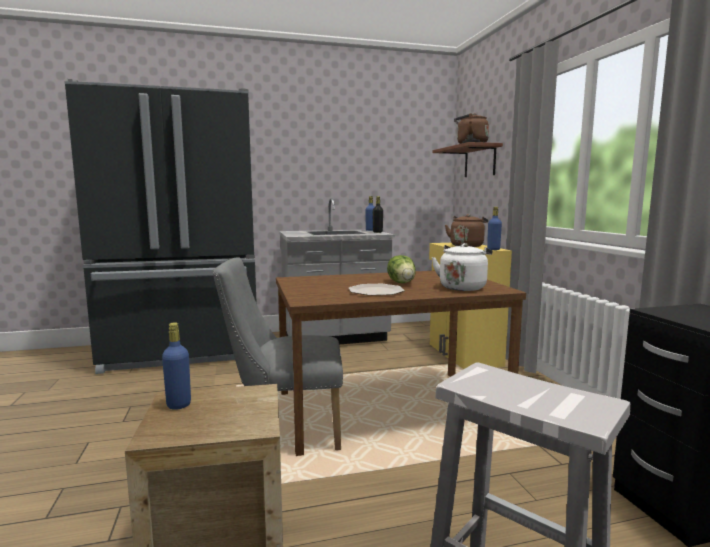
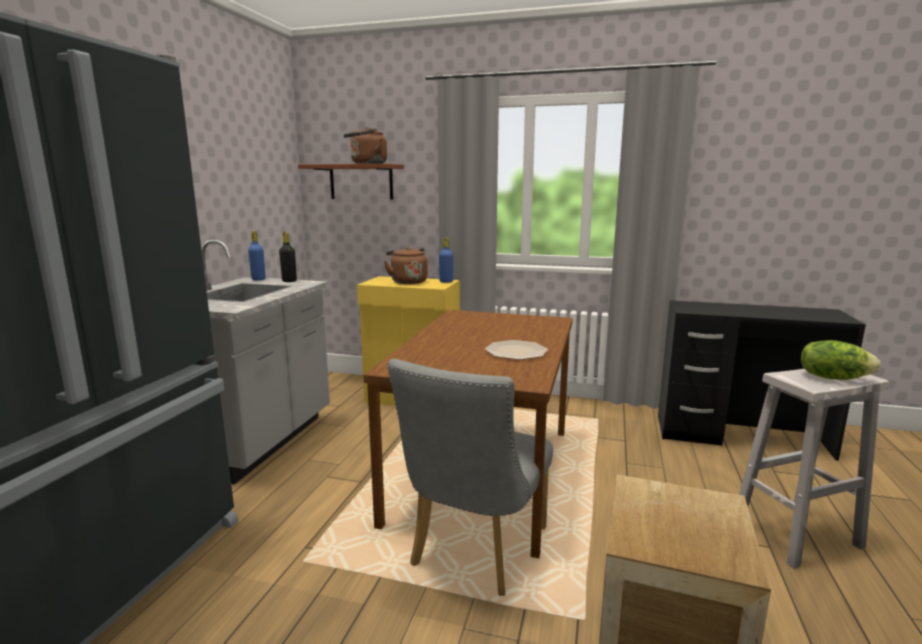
camera: 60 degrees left, 5 degrees up
blue bottle [162,322,191,410] -> none
lettuce [387,255,416,283] -> lettuce moved to [801,340,880,380]
white kettle [432,243,493,291] -> none

